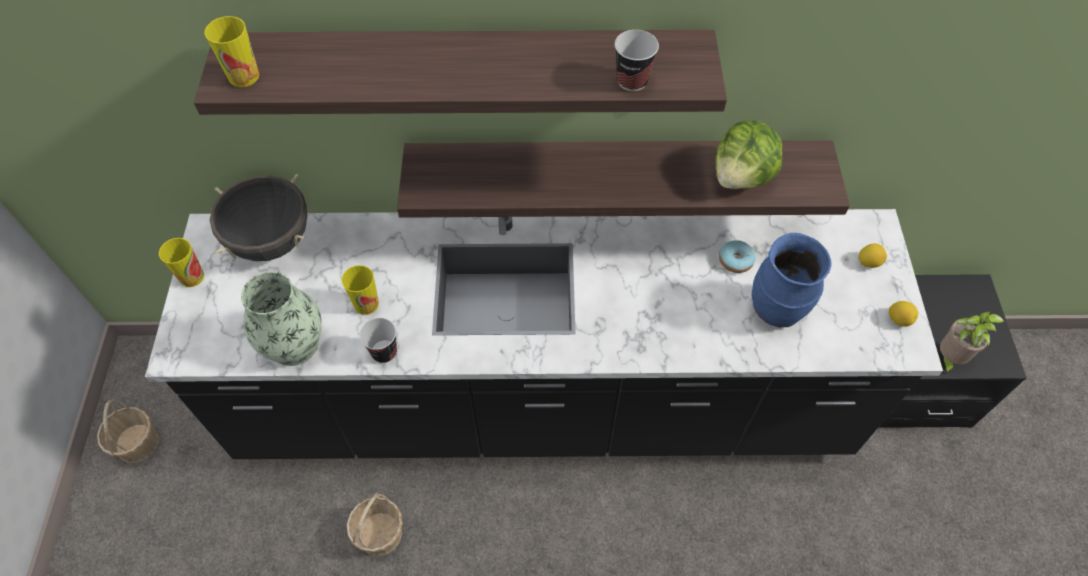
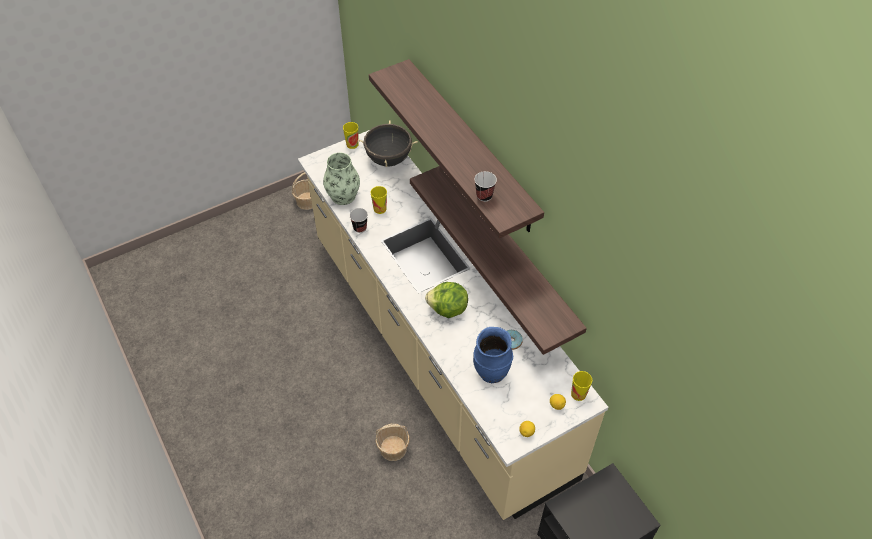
camera: 60 degrees right, 5 degrees down
black counter [145,209,943,459] -> beige counter [298,130,608,520]
cup [204,16,259,87] -> cup moved to [571,371,592,401]
basket [347,492,403,556] -> basket moved to [375,424,410,461]
lettuce [715,120,782,189] -> lettuce moved to [425,282,468,318]
potted plant [940,312,1005,375] -> none

